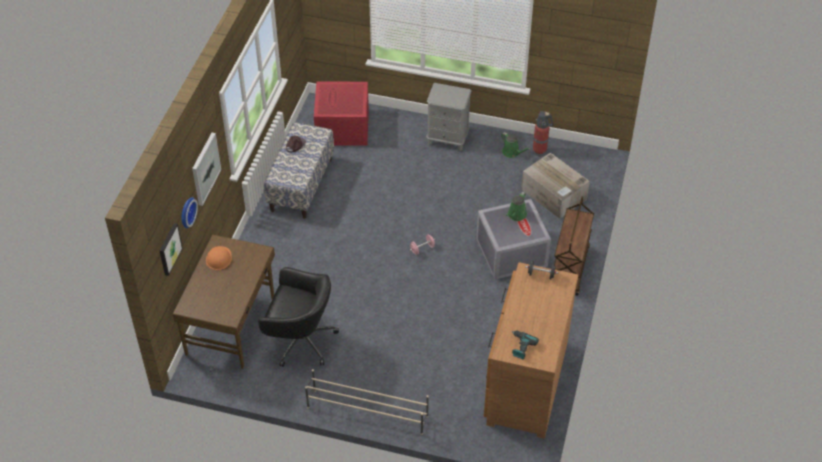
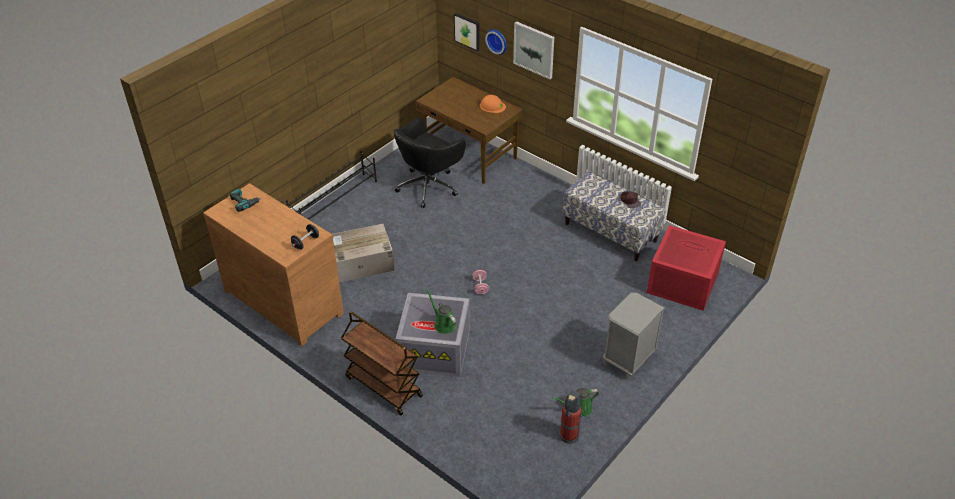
camera: 115 degrees right, 5 degrees down
beige shoe rack [305,369,429,435] -> black shoe rack [286,151,377,220]
cardboard box [521,153,590,219] -> cardboard box moved to [332,224,395,283]

